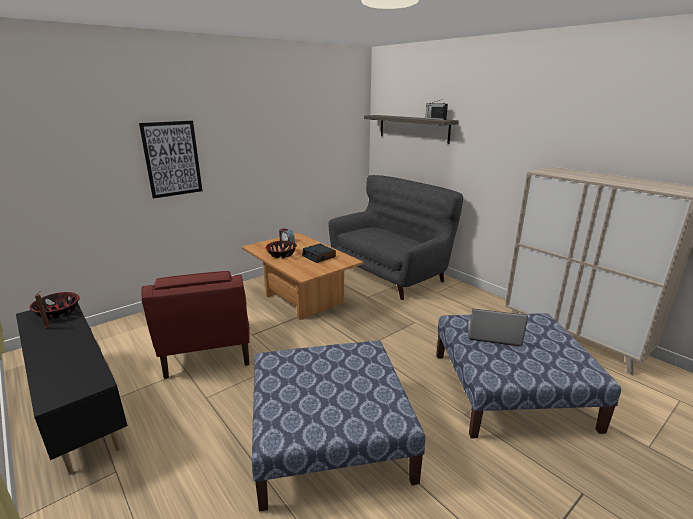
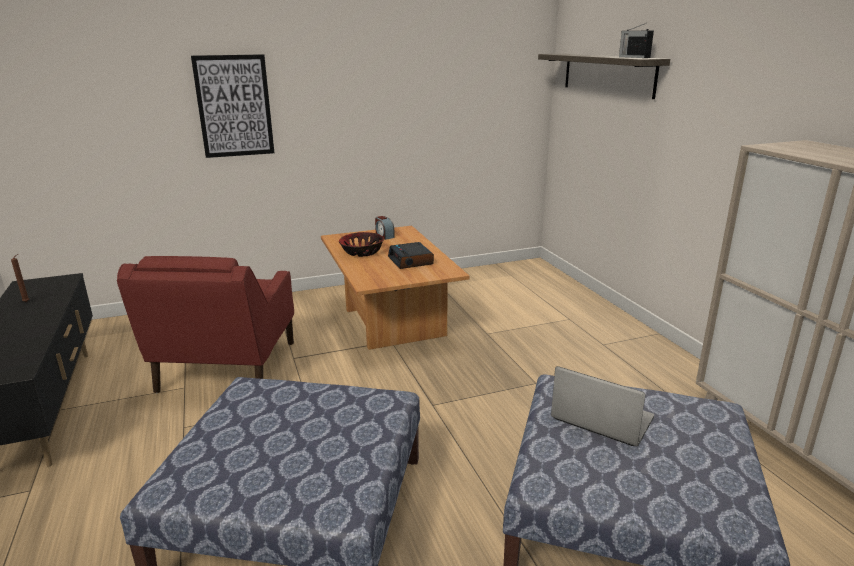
camera: 20 degrees right, 0 degrees up
bowl [30,292,80,319] -> none
grey sofa [328,175,463,300] -> none

